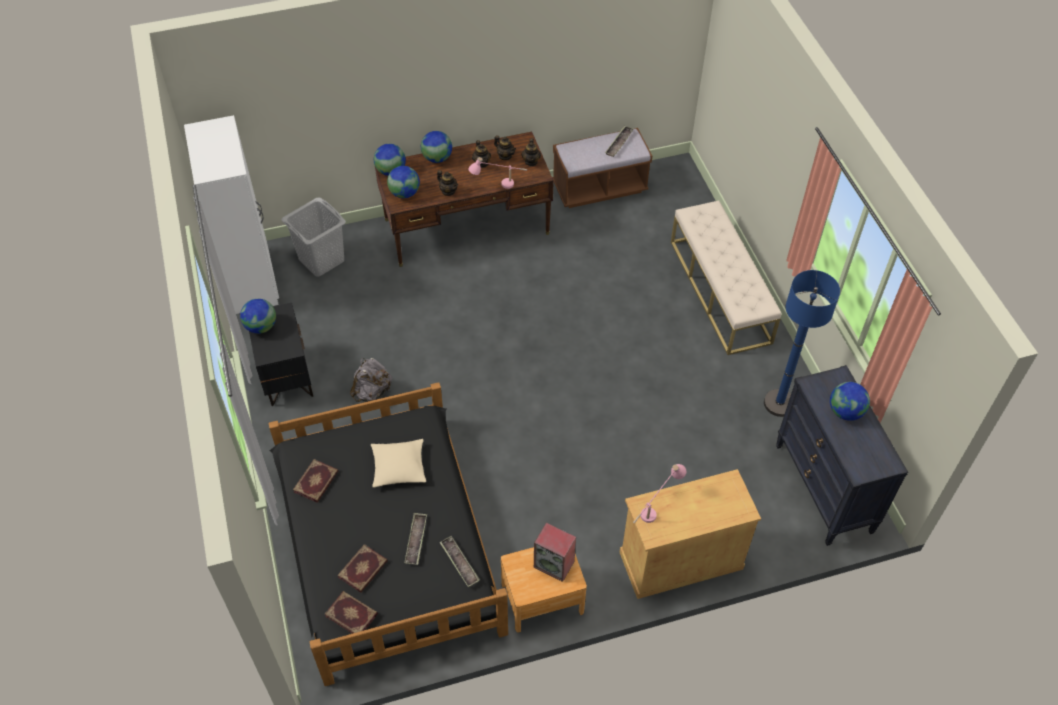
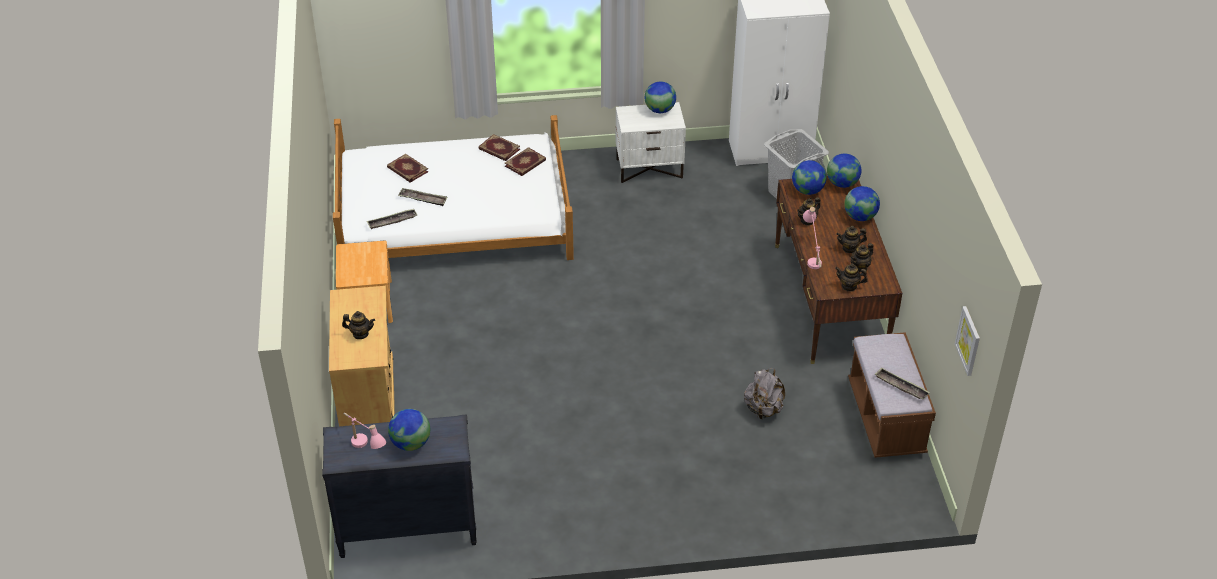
camera: 100 degrees right, 10 degrees down
black nightstand [249,303,313,406] -> white nightstand [616,102,686,183]
black bed [269,382,508,686] -> white bed [333,115,574,260]
book [325,591,378,634] -> book moved to [505,147,546,176]
grey backpack [350,358,392,402] -> grey backpack moved to [744,368,785,419]
beige pillow [371,439,426,488] -> none
speaker [534,523,576,582] -> none
pink table lamp [633,464,686,524] -> pink table lamp moved to [344,413,386,449]
beige bench [671,200,782,355] -> none
blue floor lamp [764,270,840,417] -> none
none -> teapot [342,311,375,339]
none -> picture [955,306,980,376]

